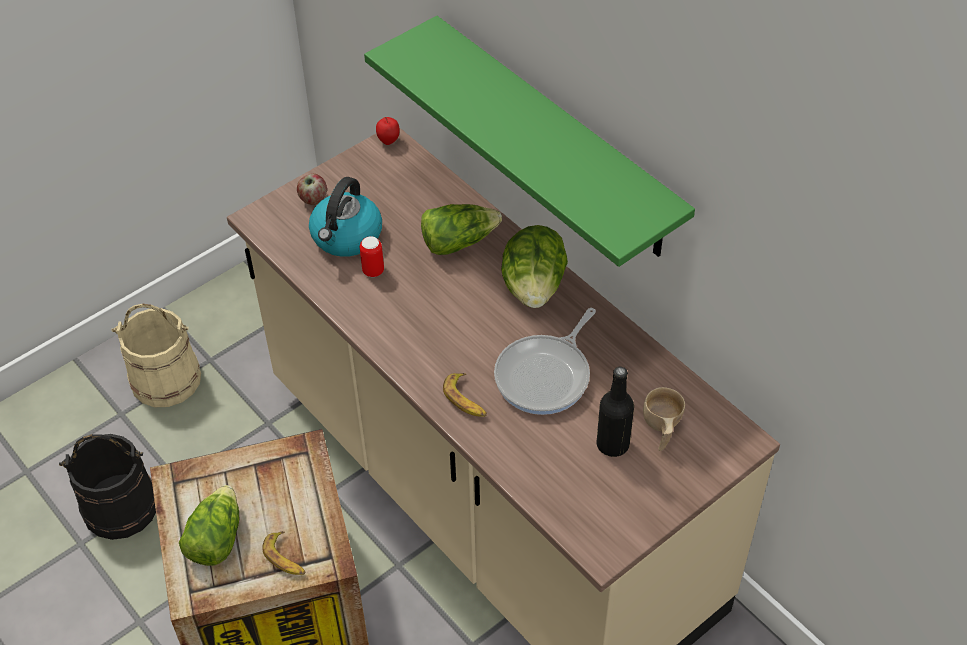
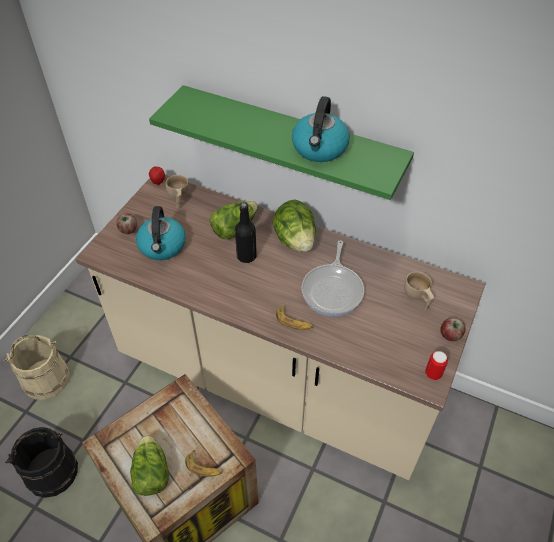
camera: 25 degrees left, 0 degrees up
can [360,236,384,277] -> can moved to [425,351,448,380]
black bottle [596,367,634,457] -> black bottle moved to [235,202,257,263]
none -> beige cup [166,175,189,209]
none -> kettle [292,96,350,162]
none -> apple [440,318,466,341]

